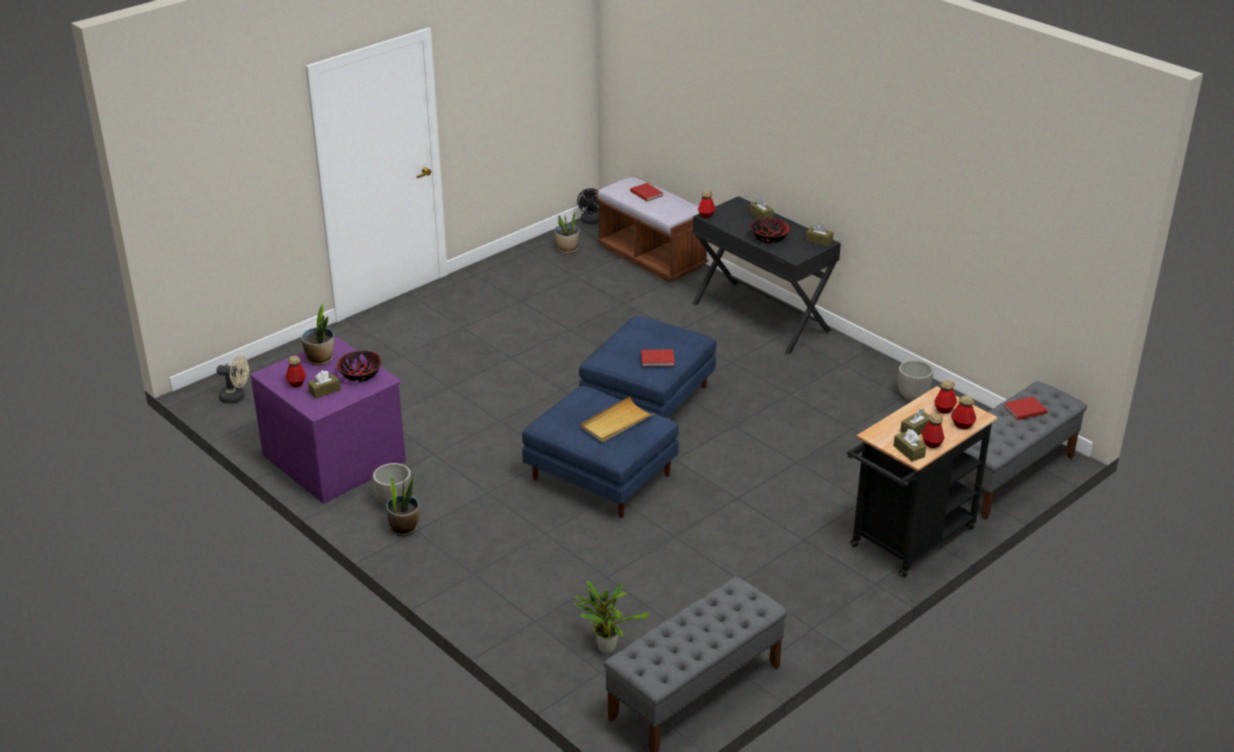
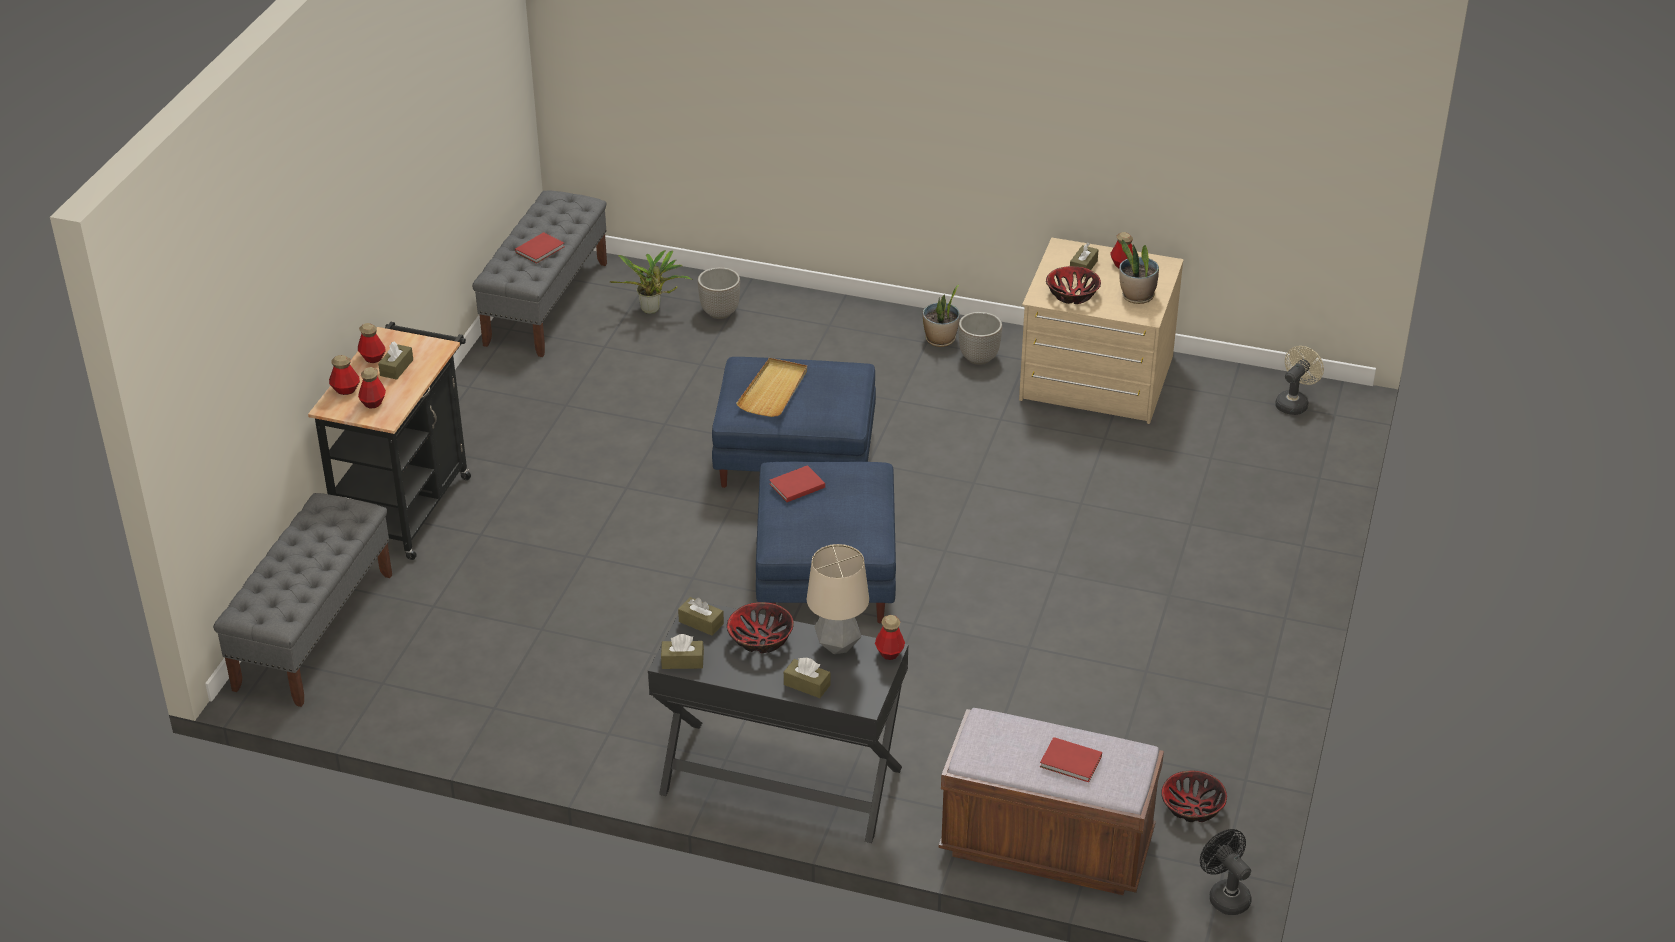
camera: 150 degrees right, 5 degrees up
beige fan [216,355,249,403] -> beige fan turned 150 degrees clockwise [1275,346,1324,415]
purple dresser [250,337,406,504] -> beige dresser [1019,238,1184,424]
potted plant [555,211,580,254] -> bowl [1161,771,1227,822]
brown tissue box [894,429,926,462] -> brown tissue box moved to [678,597,724,636]
planter [898,360,934,401] -> planter moved to [698,267,740,319]
red book [1004,396,1048,420] -> red book moved to [515,232,565,264]
none -> table lamp [807,544,869,654]

